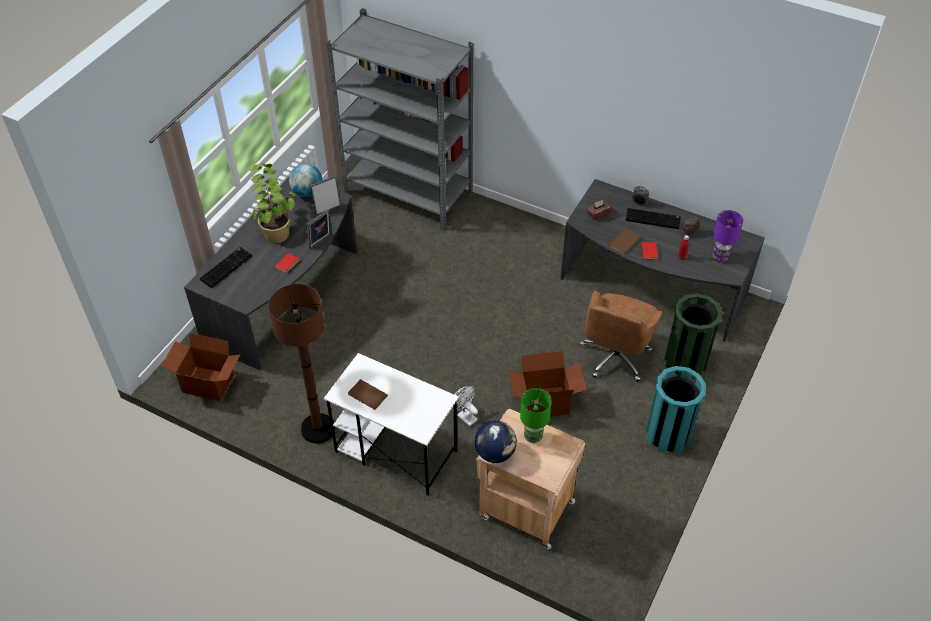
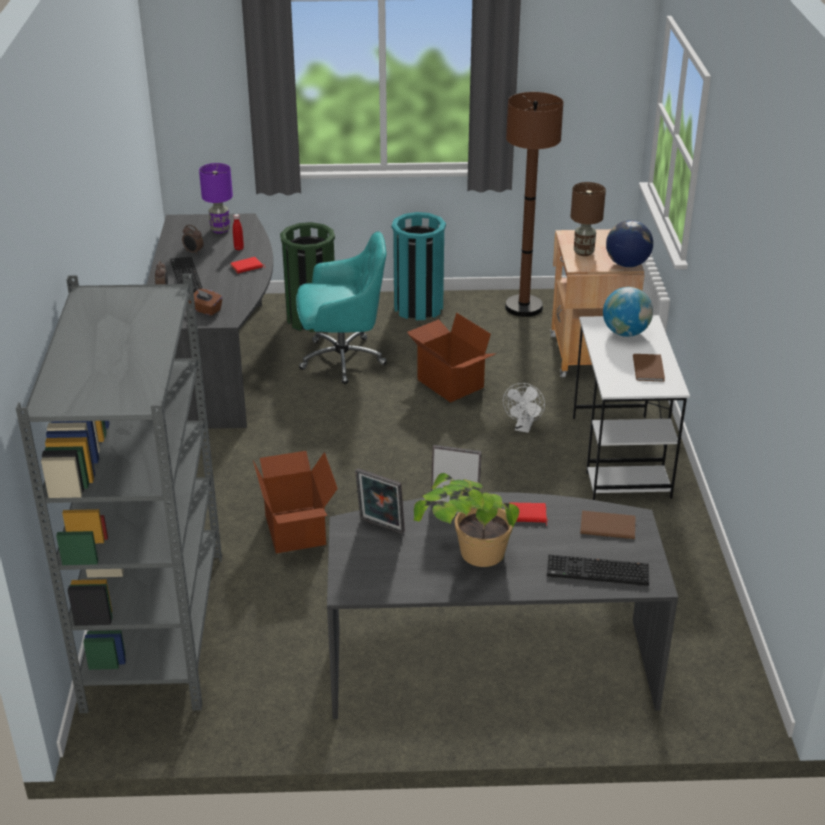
camera: 120 degrees left, 15 degrees down
cardboard box [161,333,241,401] -> cardboard box moved to [253,451,338,553]
brown floor lamp [268,284,335,444] -> brown floor lamp moved to [505,92,563,317]
globe [289,164,323,197] -> globe moved to [603,287,653,337]
green table lamp [520,388,552,443] -> brown table lamp [570,182,606,256]
brown office chair [580,290,663,381] -> turquoise office chair [296,231,387,384]
brown book [608,228,641,254] -> brown book moved to [580,511,635,539]

